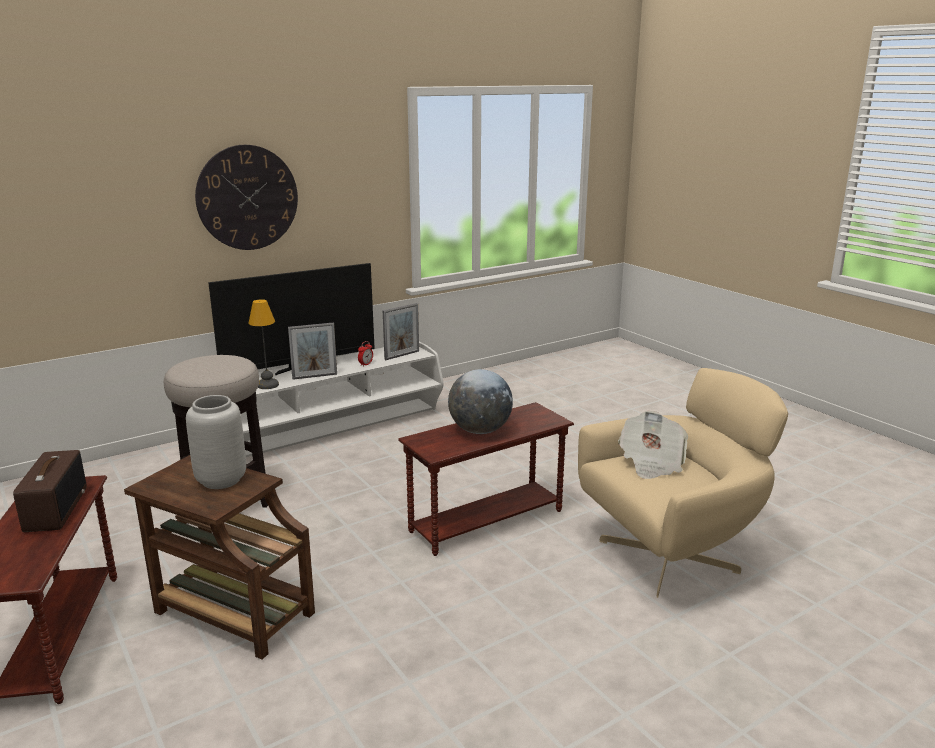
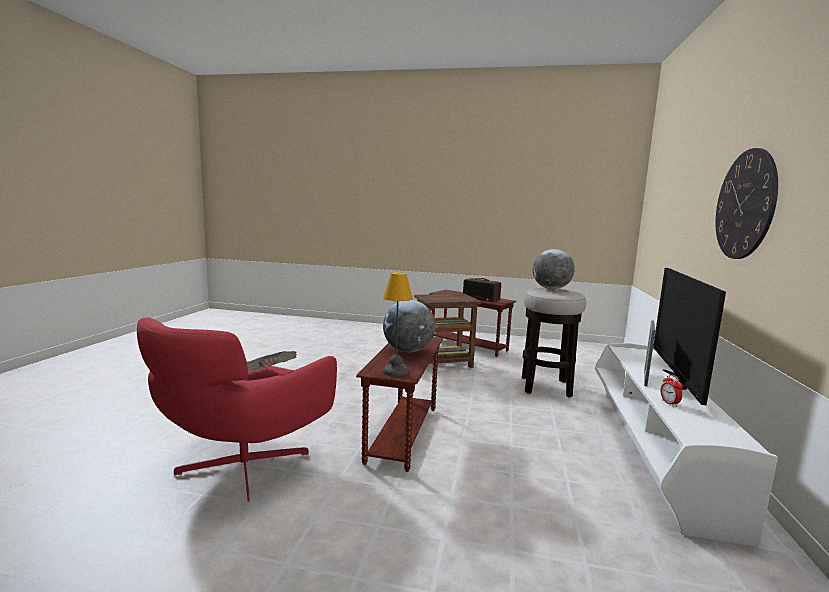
camera: 135 degrees right, 10 degrees down
grey vase [186,395,246,489] -> none
table lamp [248,299,279,389] -> table lamp moved to [383,272,413,377]
picture frame [383,303,419,360] -> none
beige armchair [578,368,788,598] -> red armchair [137,318,337,502]
none -> globe [533,249,575,289]

